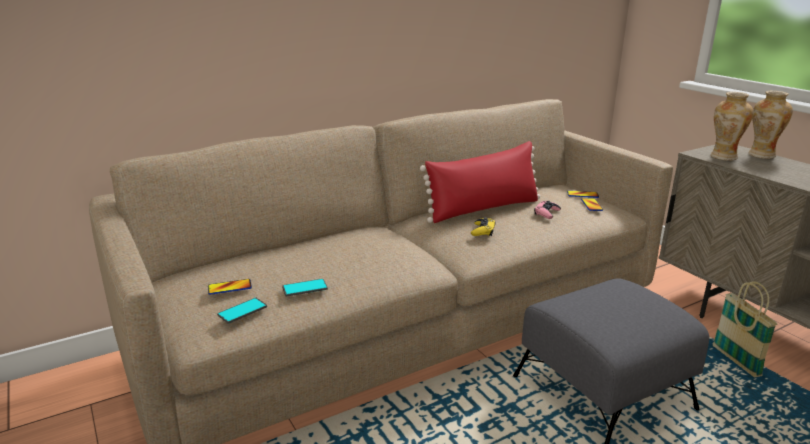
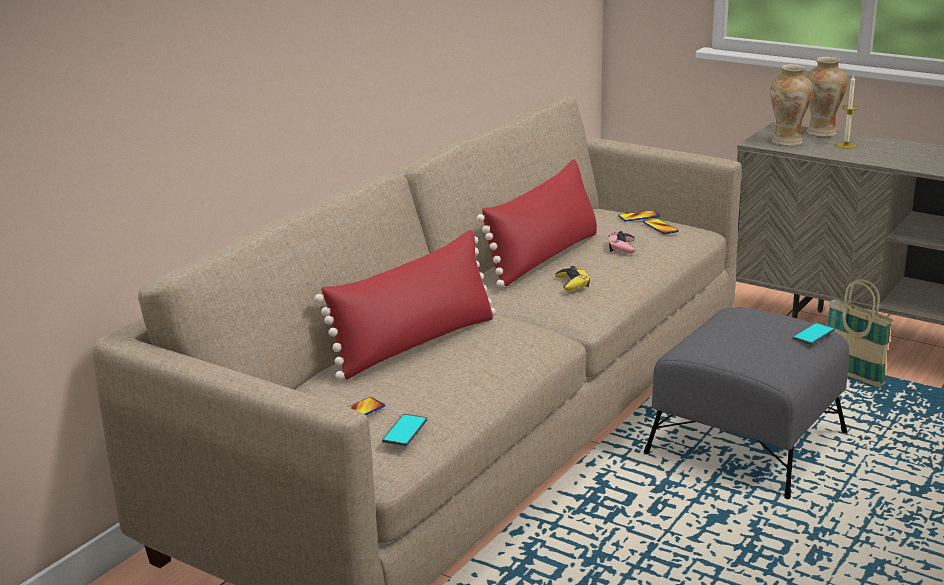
camera: 25 degrees left, 0 degrees up
phone [282,279,328,297] -> phone moved to [792,323,835,345]
none -> red pillow [314,230,496,380]
none -> candle [837,74,859,149]

